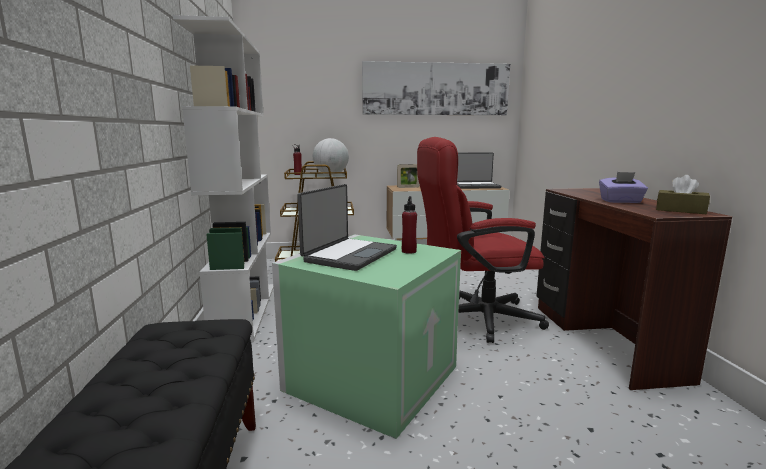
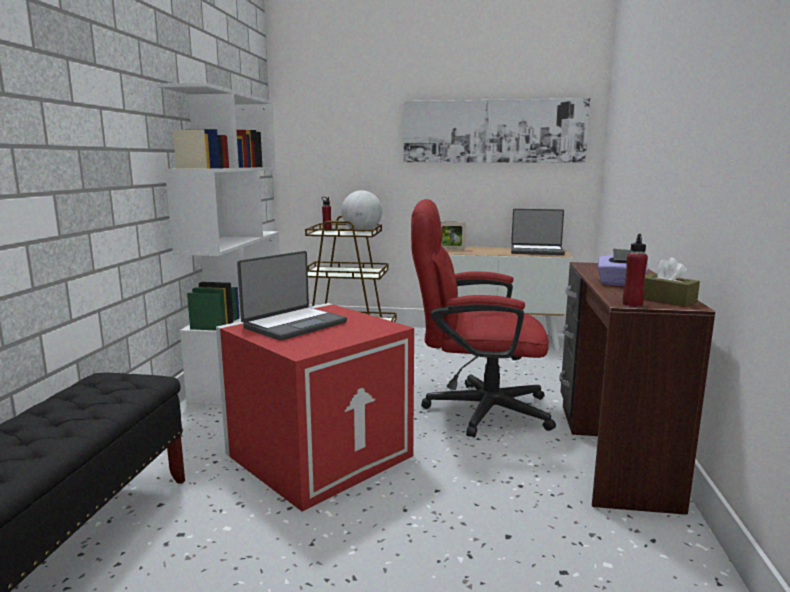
camera: 15 degrees right, 0 degrees up
green storage box [272,234,461,439] -> red storage box [216,303,414,511]
red bottle [402,196,417,254] -> red bottle moved to [623,234,648,307]

